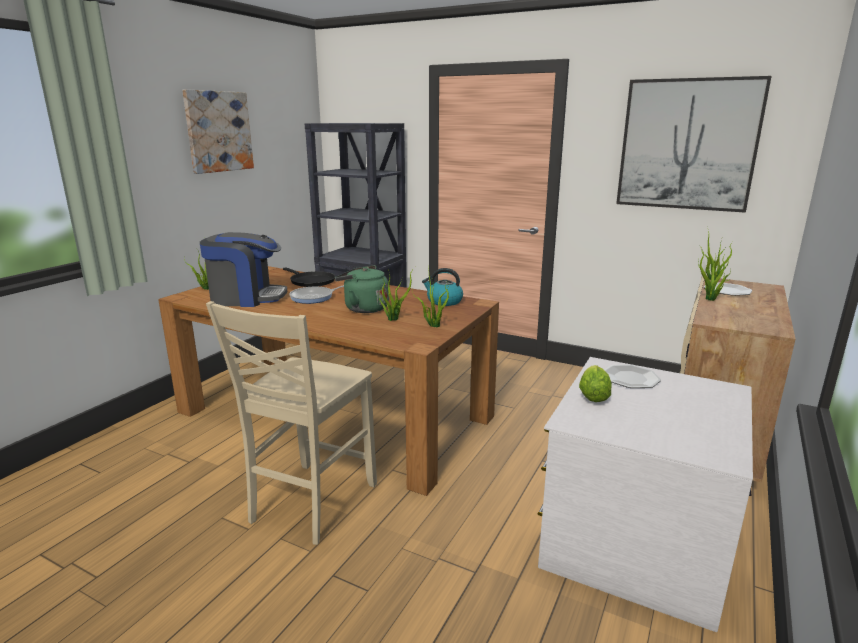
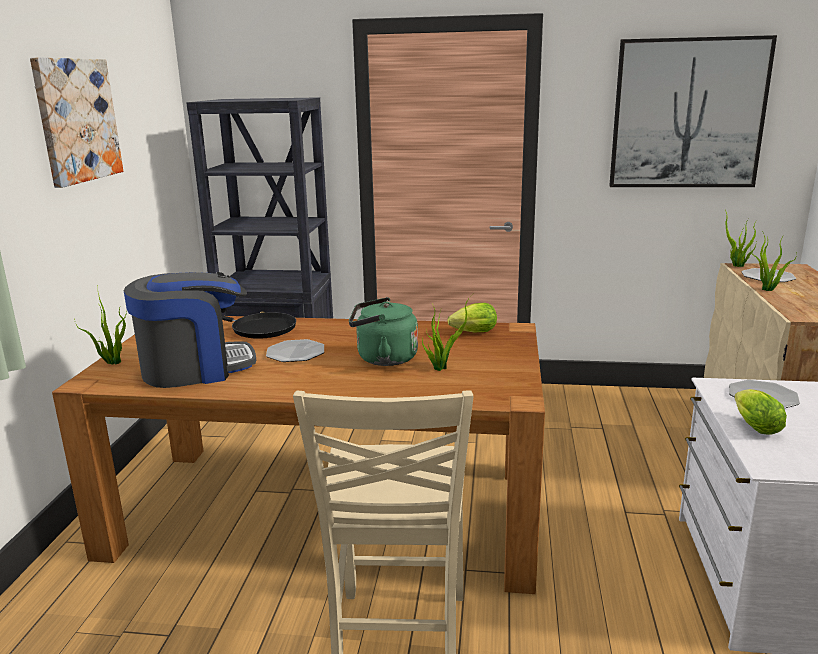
camera: 20 degrees left, 0 degrees up
frying pan [289,285,344,304] -> plate [266,339,324,362]
potted plant [412,268,449,327] -> none
kettle [422,268,463,306] -> lettuce [448,303,497,332]

